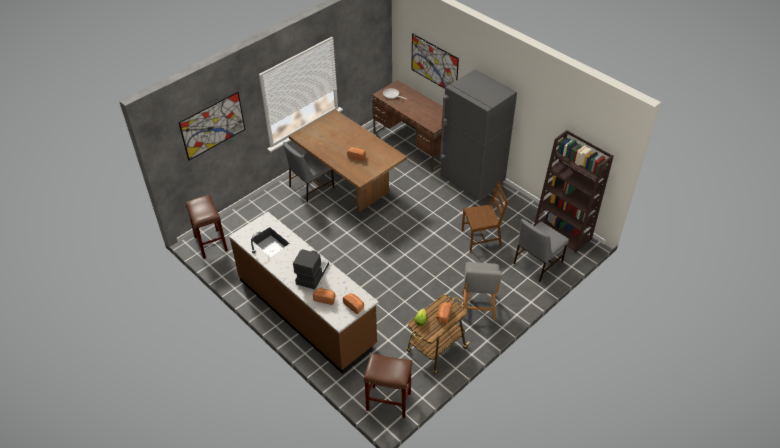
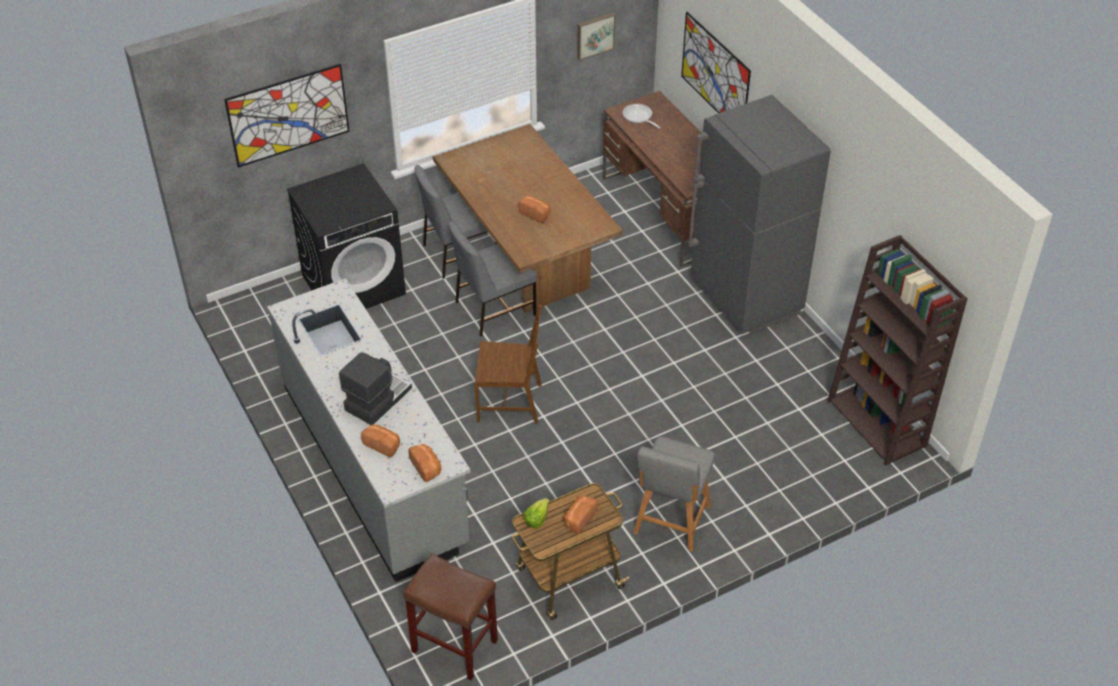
camera: 15 degrees right, 0 degrees up
brown stool [185,195,228,259] -> none
brown counter [229,212,379,374] -> grey counter [267,278,470,582]
brown chair [462,181,509,252] -> brown chair moved to [474,305,542,424]
grey chair [513,219,569,282] -> grey chair moved to [449,221,537,337]
none -> black washing machine [287,163,406,309]
none -> picture [577,13,616,60]

